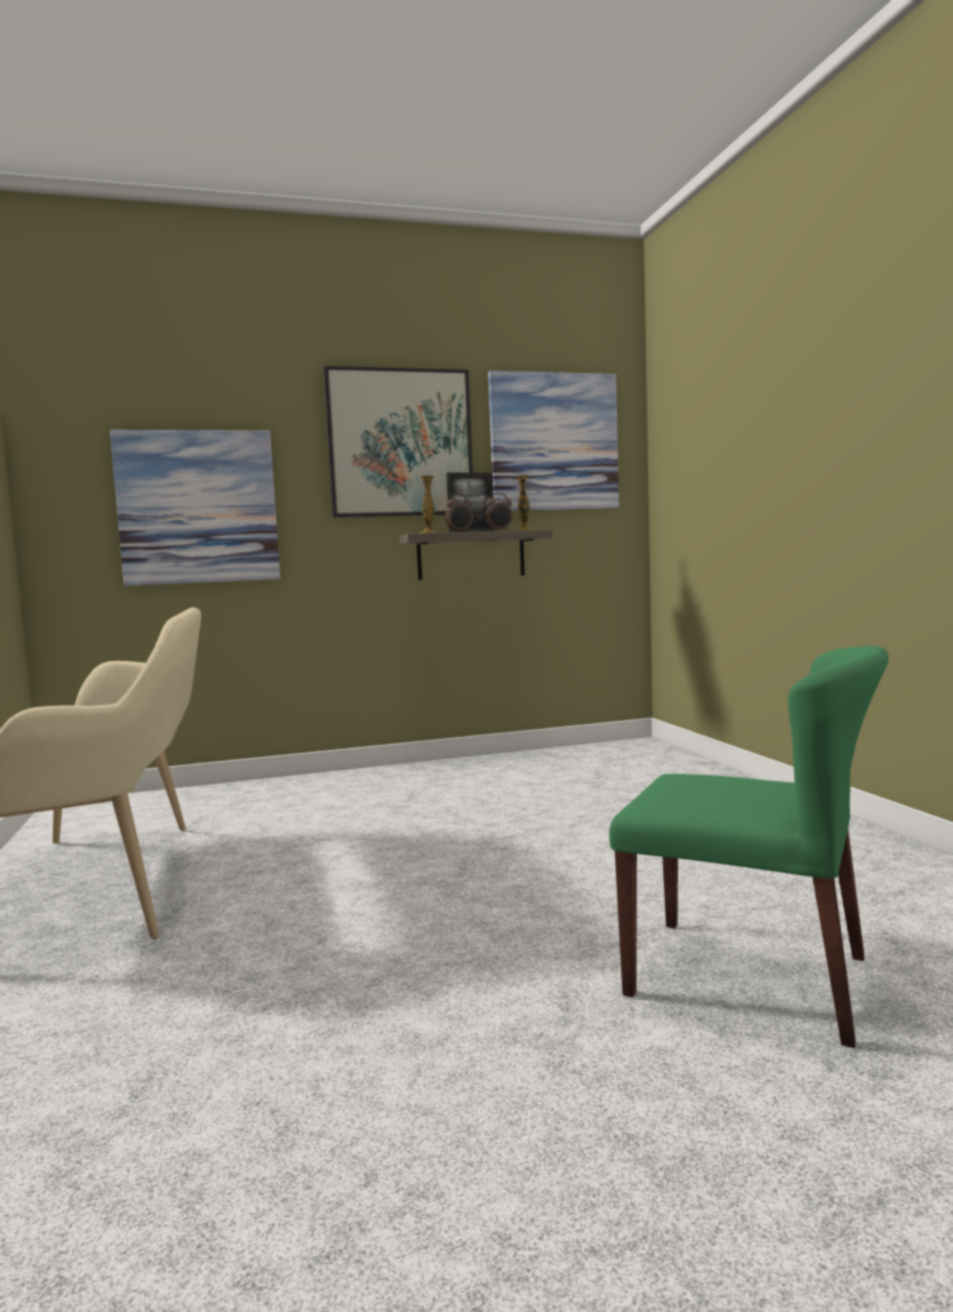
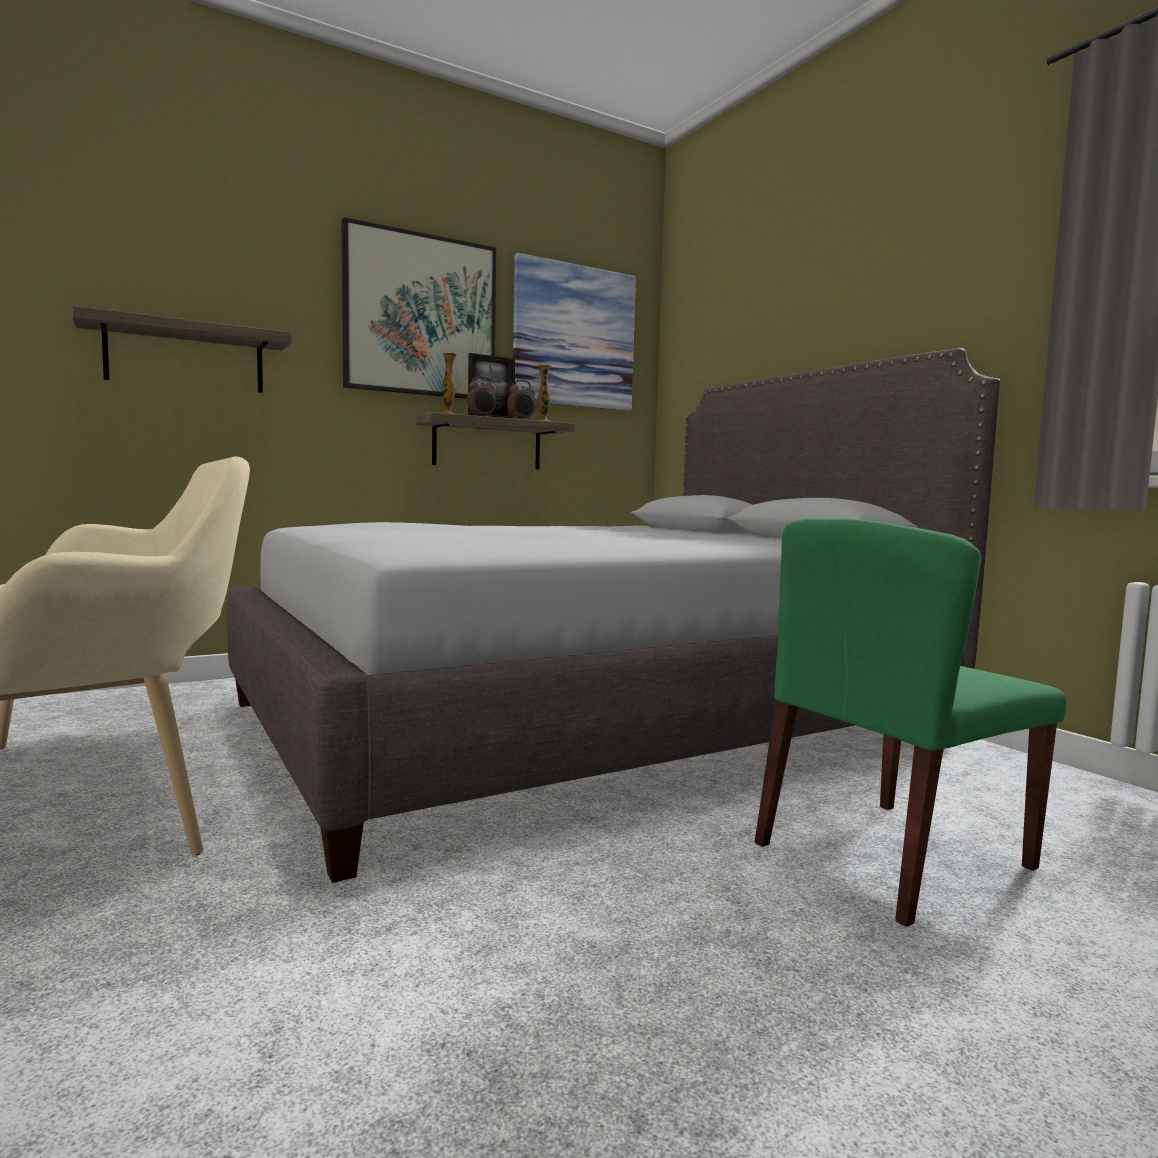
camera: 15 degrees left, 0 degrees up
picture [110,430,280,586] -> shelf [72,306,292,393]
green chair [609,646,889,1048] -> green chair turned 135 degrees clockwise [755,518,1067,927]
none -> grey bed [227,348,1000,883]

